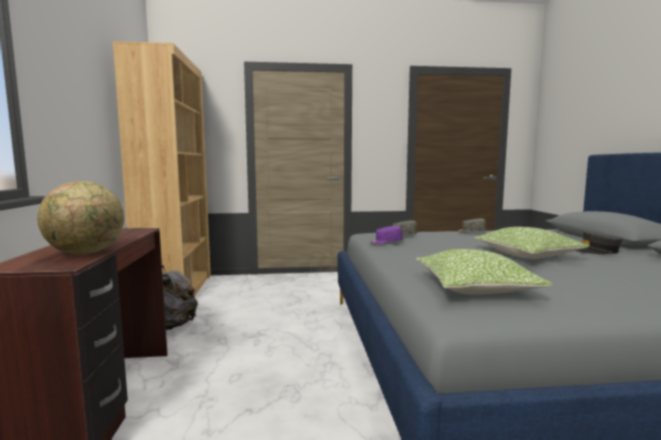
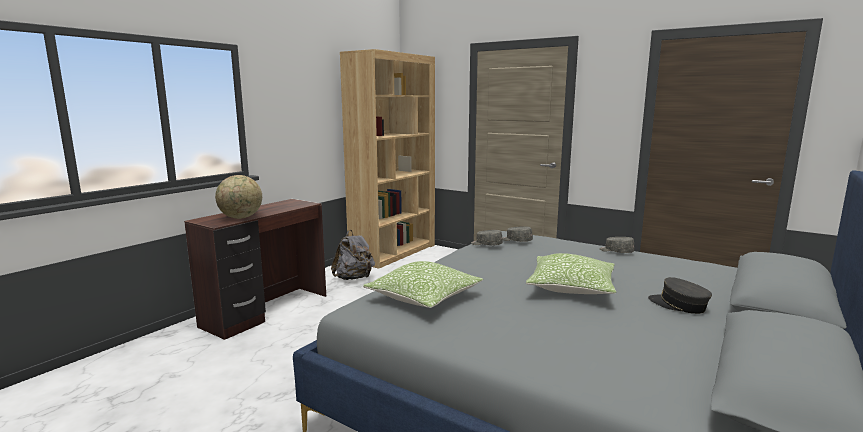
camera: 40 degrees right, 5 degrees up
purple cap [370,226,402,244] -> grey cap [471,230,503,245]

